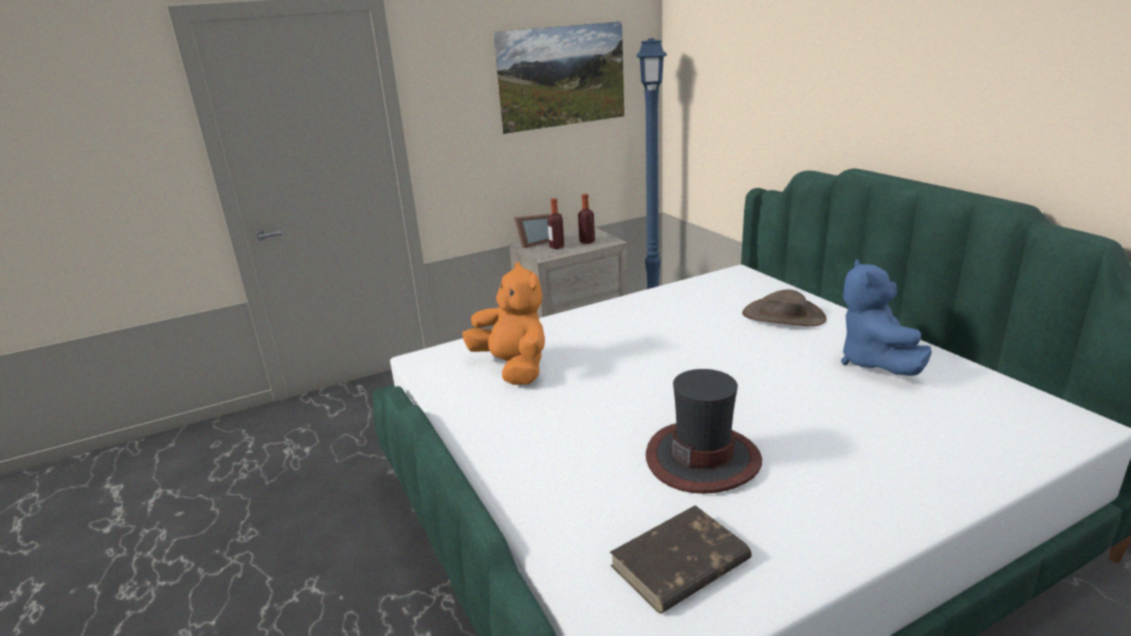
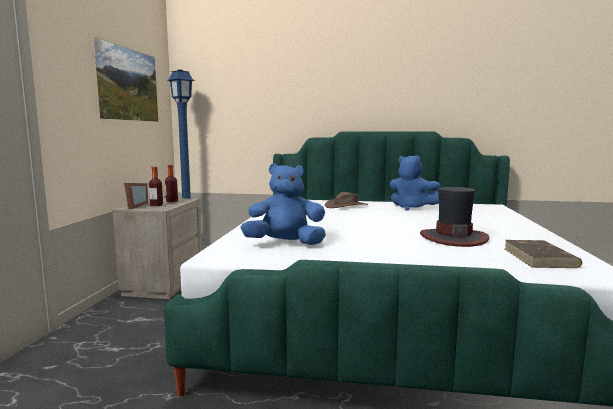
camera: 55 degrees left, 15 degrees down
orange plush toy [462,262,545,385] -> blue plush toy [240,163,326,245]

